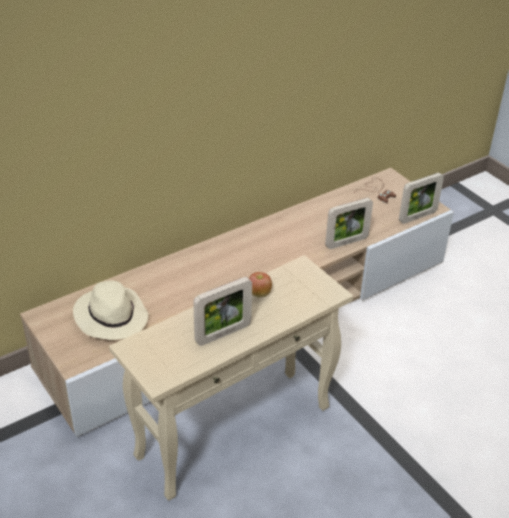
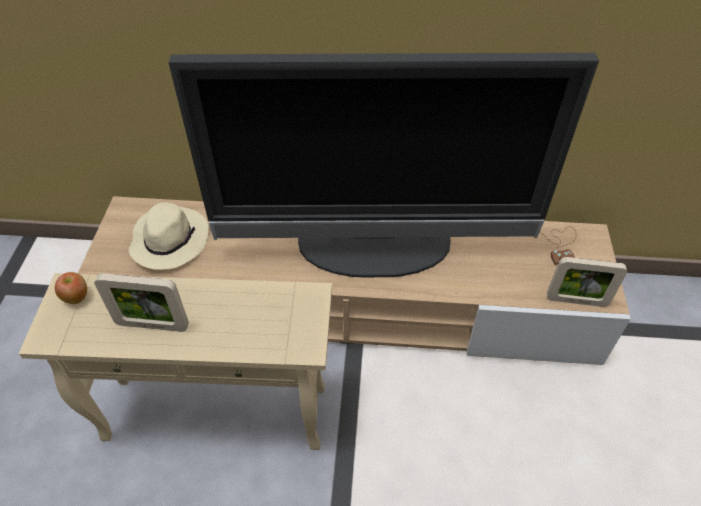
camera: 40 degrees right, 10 degrees up
apple [249,272,272,297] -> apple moved to [55,272,87,304]
picture frame [325,198,373,249] -> none
none -> television [168,53,599,277]

